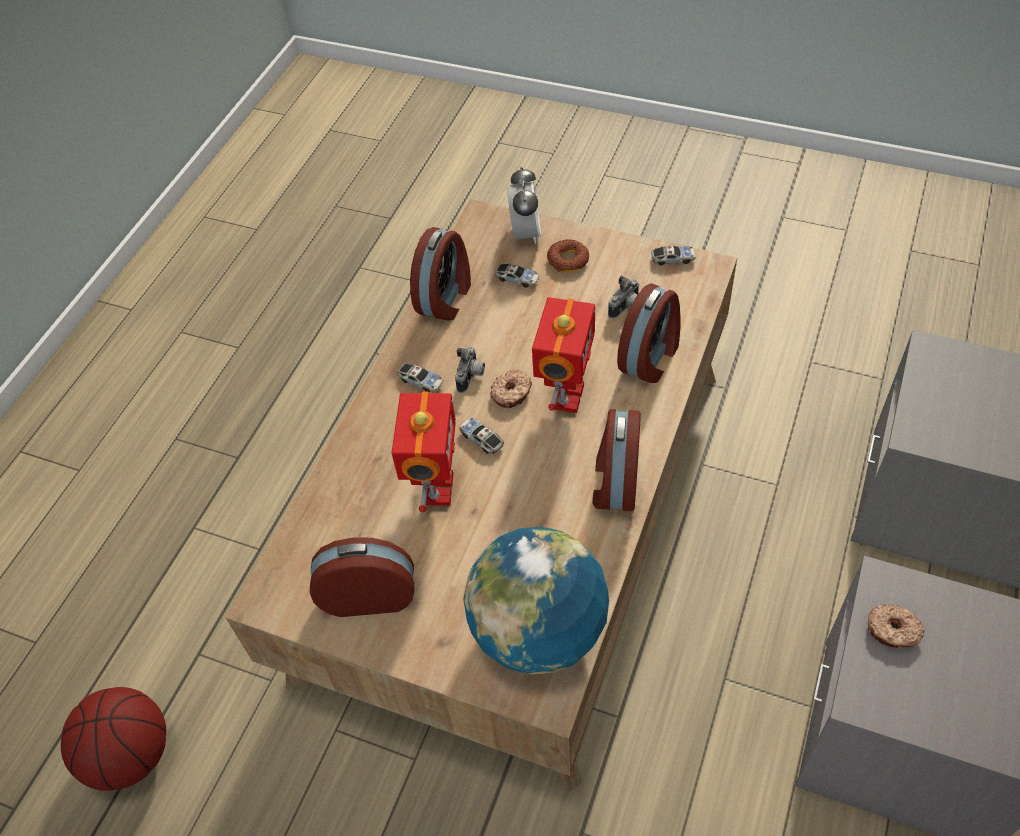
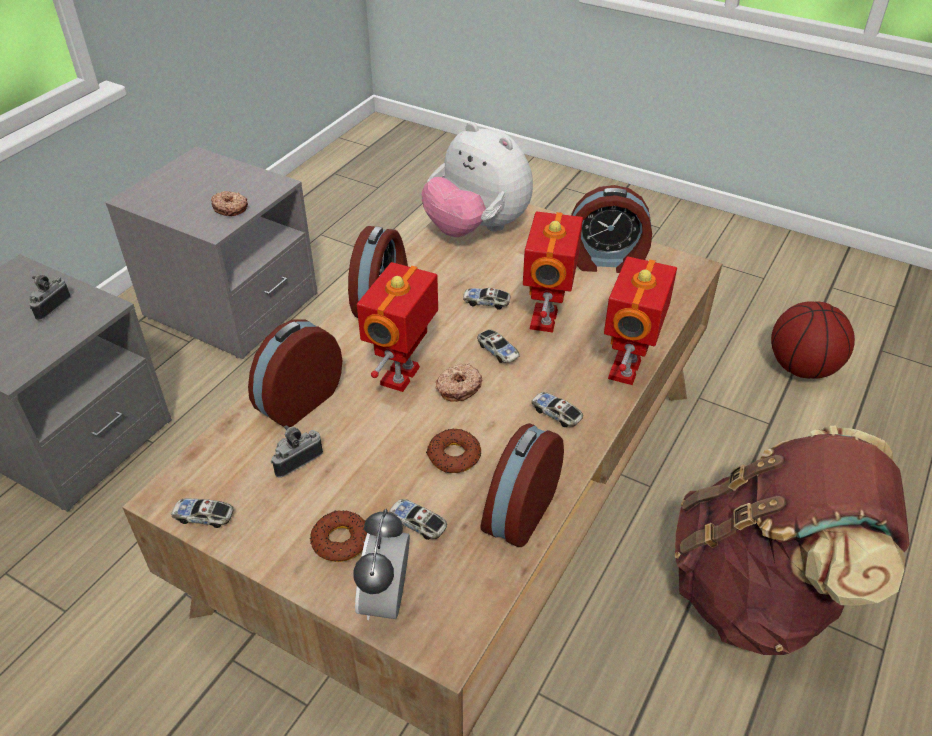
camera: 175 degrees left, 10 degrees down
camera [455,346,485,393] -> camera moved to [29,275,71,320]
globe [463,527,609,675] -> plush toy [422,122,533,237]
none -> donut [426,429,481,473]
none -> toy car [463,288,510,310]
none -> toy robot [604,256,677,385]
none -> brown backpack [675,426,910,655]

